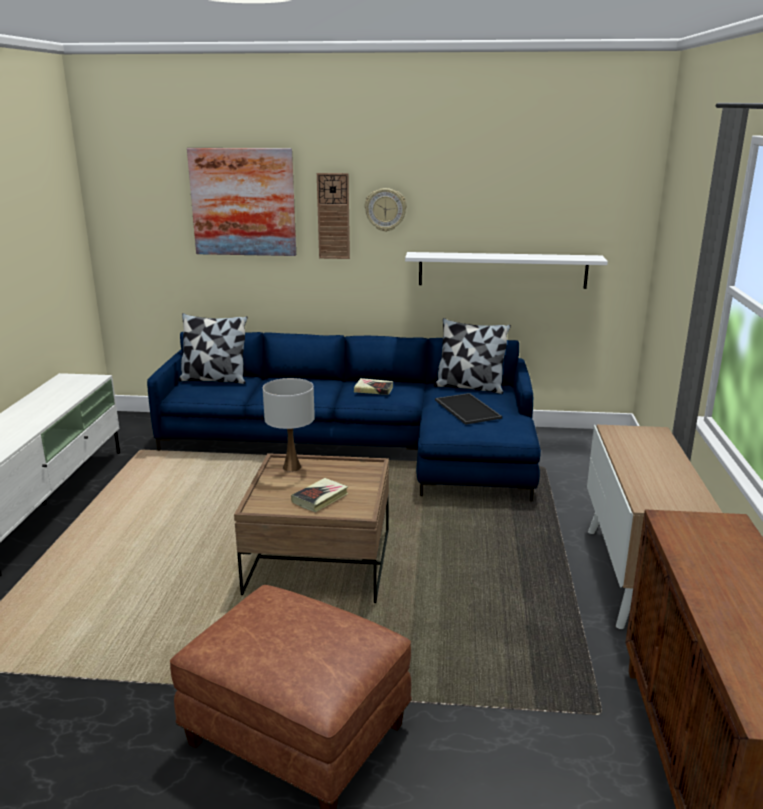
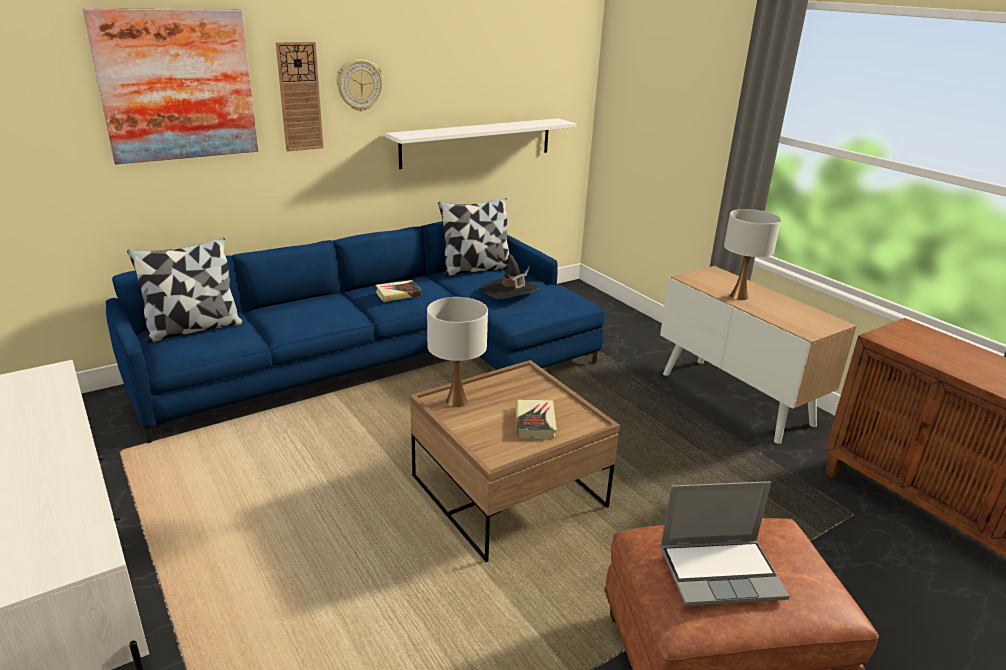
camera: 40 degrees left, 5 degrees up
tray [435,393,502,425] -> black hat [480,254,540,299]
none -> laptop [660,481,790,606]
none -> white table lamp [724,209,781,300]

